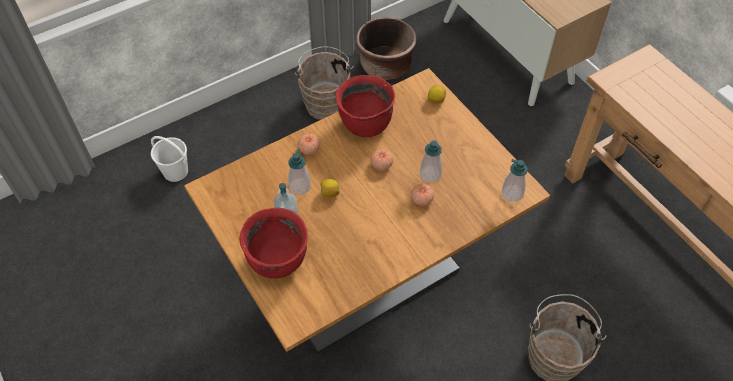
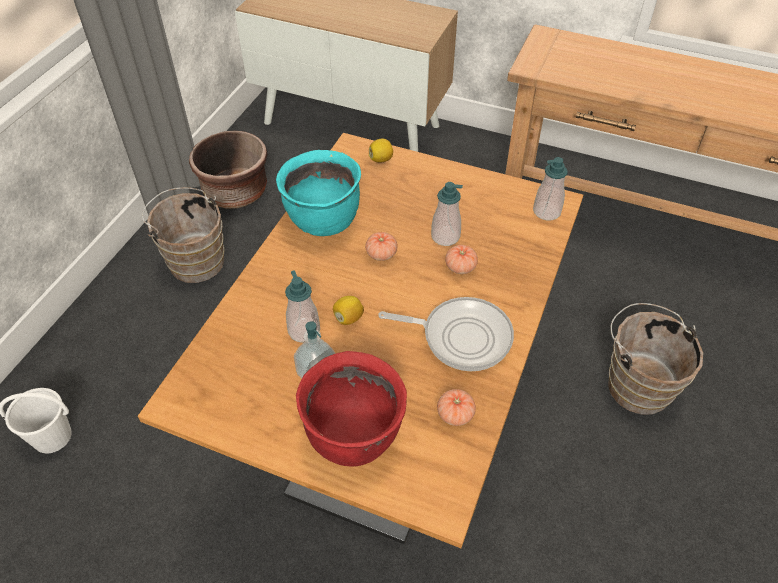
camera: 35 degrees left, 5 degrees down
tomato [298,134,320,154] -> tomato moved to [437,389,476,426]
red cooking pot [336,75,395,137] -> turquoise cooking pot [276,150,361,236]
none -> frying pan [378,297,514,371]

